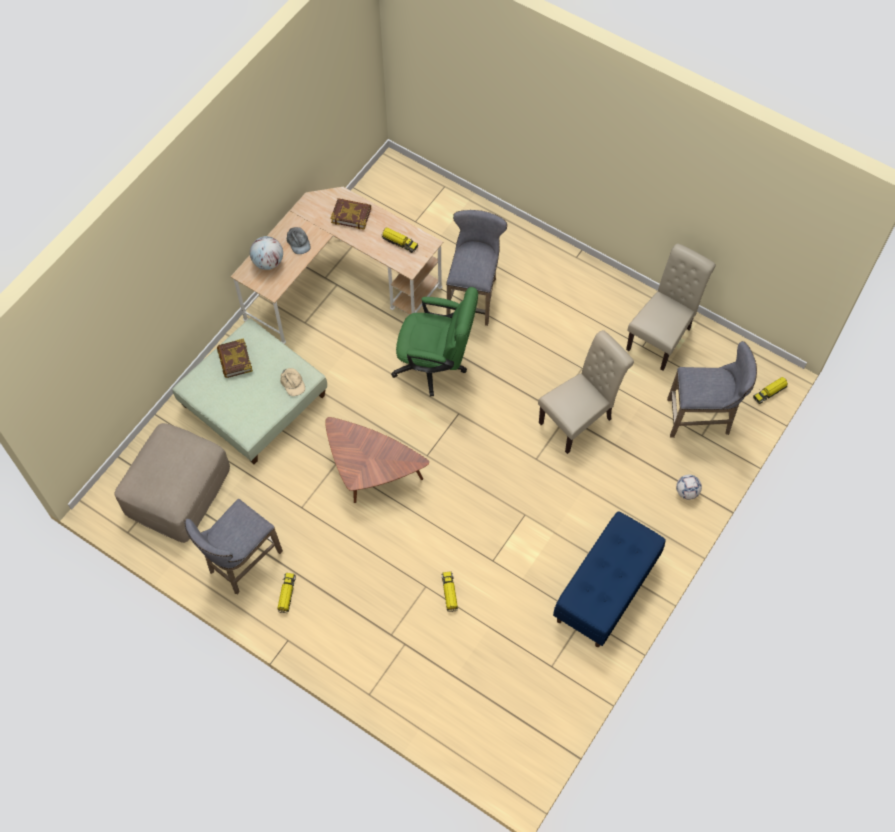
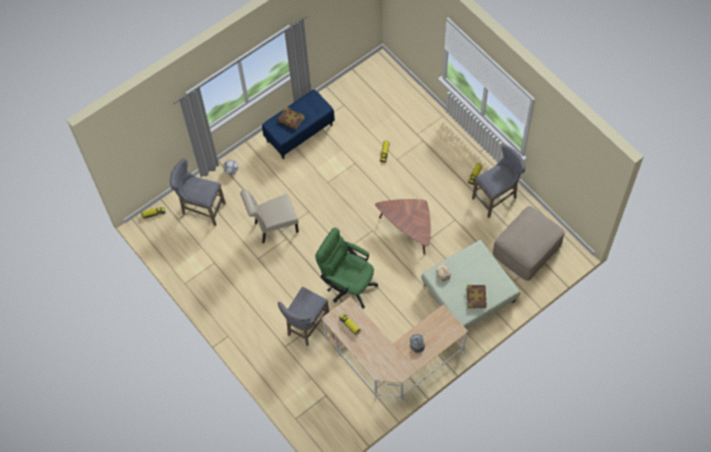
camera: 160 degrees left, 0 degrees up
globe [250,236,283,270] -> none
book [330,198,371,230] -> book moved to [277,107,305,130]
beige chair [626,243,716,371] -> none

